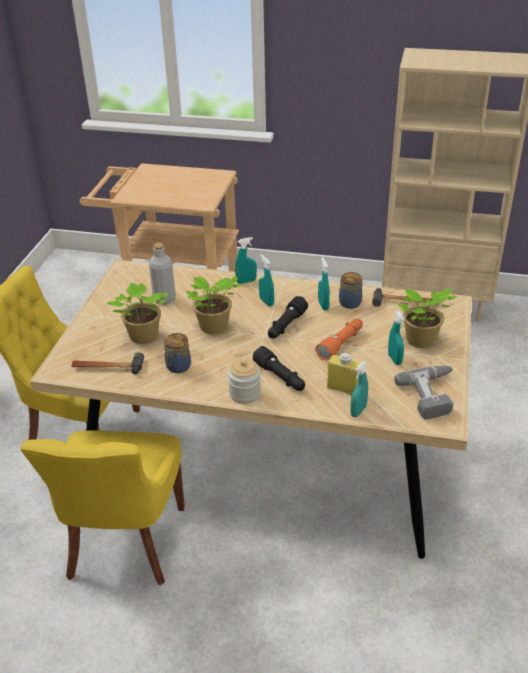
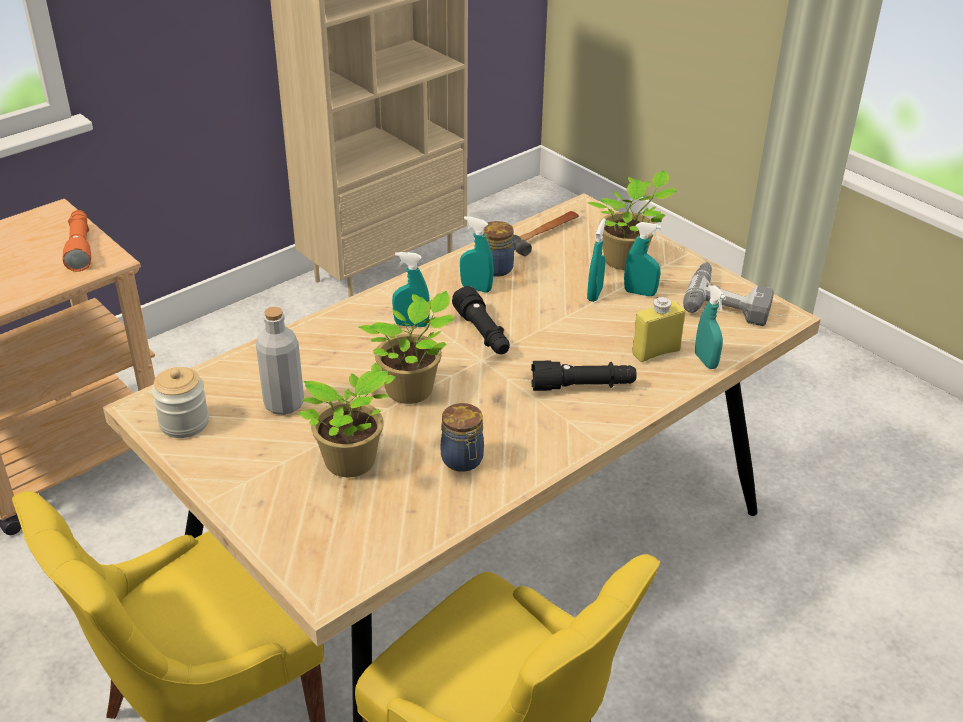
camera: 55 degrees left, 0 degrees up
hammer [71,353,144,374] -> none
jar [228,358,261,404] -> jar moved to [152,367,209,438]
turquoise spray bottle [235,237,257,284] -> turquoise spray bottle moved to [587,218,606,302]
orange flashlight [315,319,363,361] -> orange flashlight moved to [63,210,91,272]

